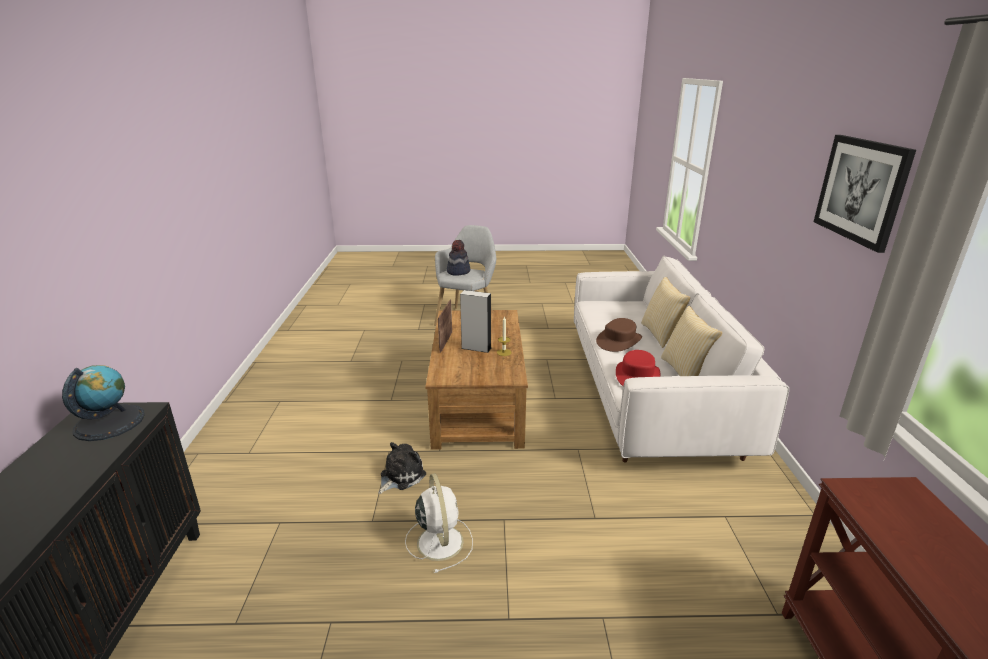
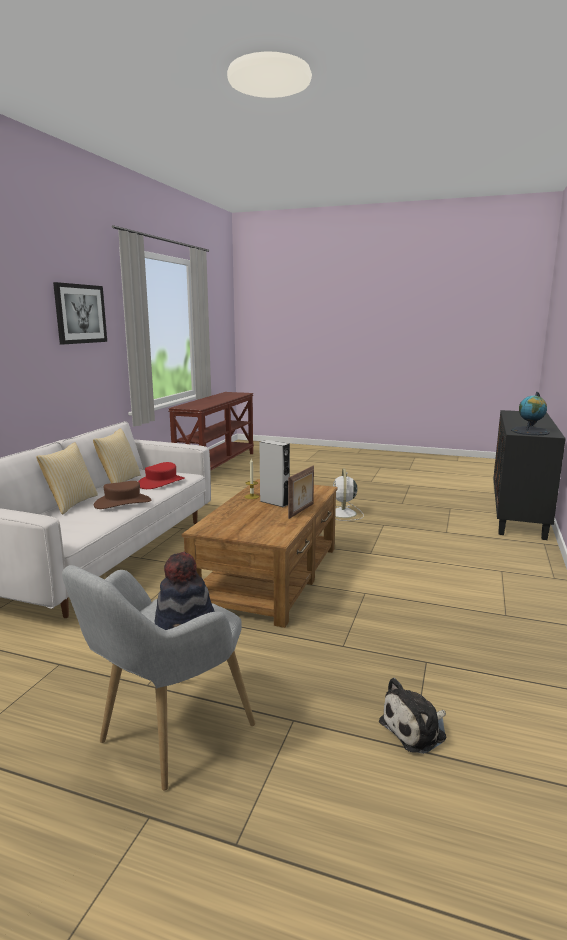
camera: 160 degrees left, 10 degrees down
plush toy [378,442,426,494] -> plush toy moved to [379,678,446,754]

